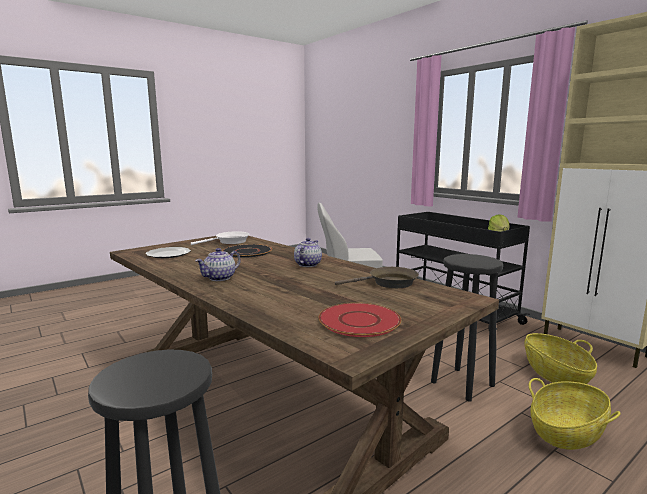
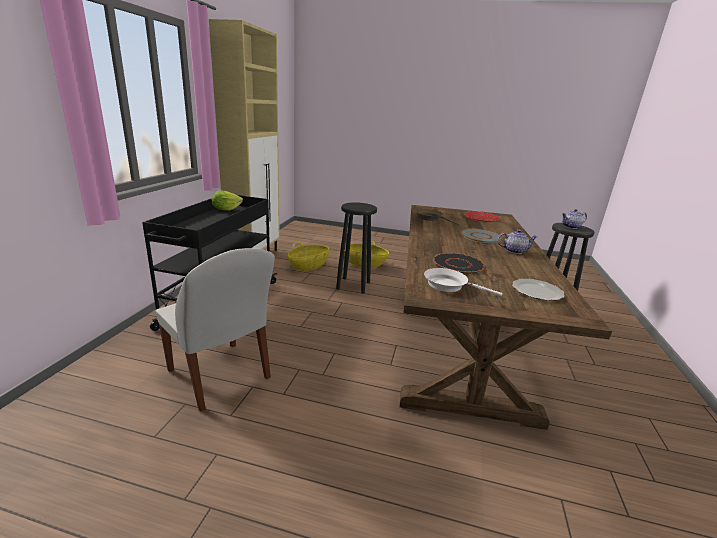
camera: 130 degrees left, 10 degrees up
teapot [294,238,322,267] -> teapot moved to [562,209,587,229]
none -> grey plate [460,229,503,243]

